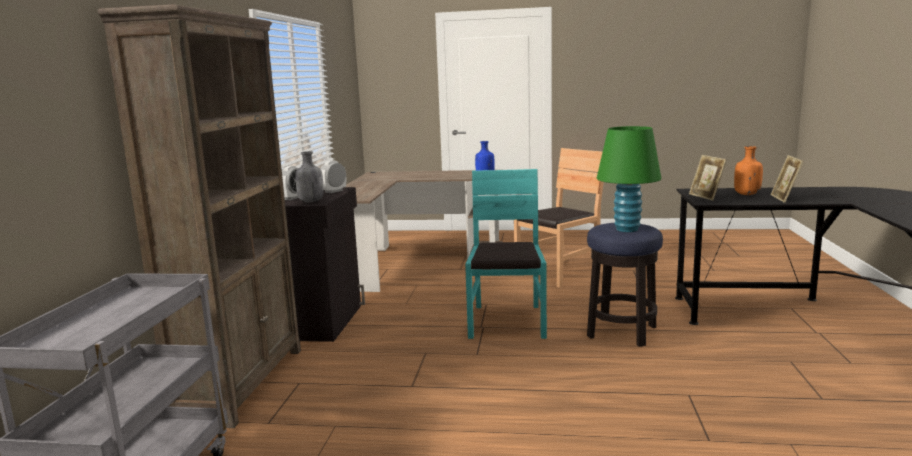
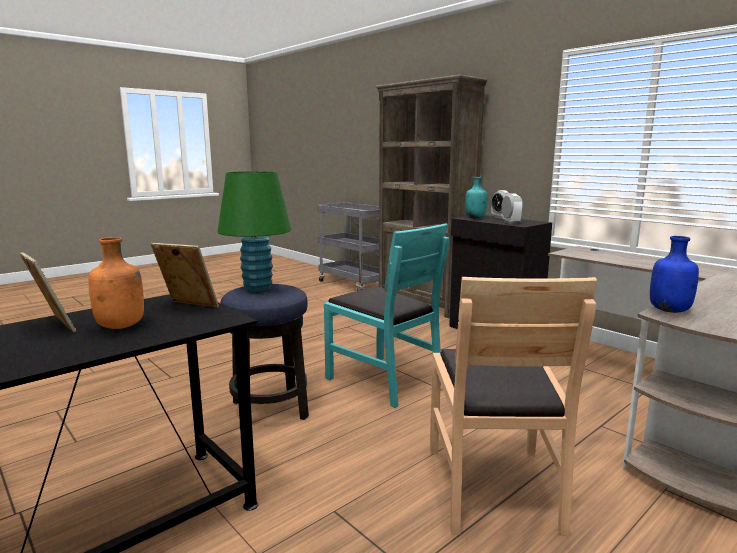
camera: 130 degrees right, 0 degrees up
grey bottle [295,151,324,202] -> turquoise bottle [465,177,487,218]

